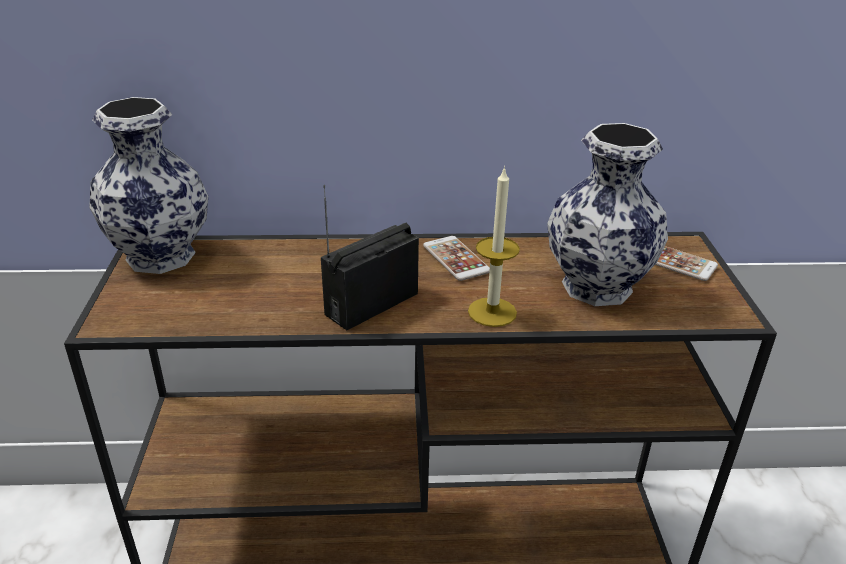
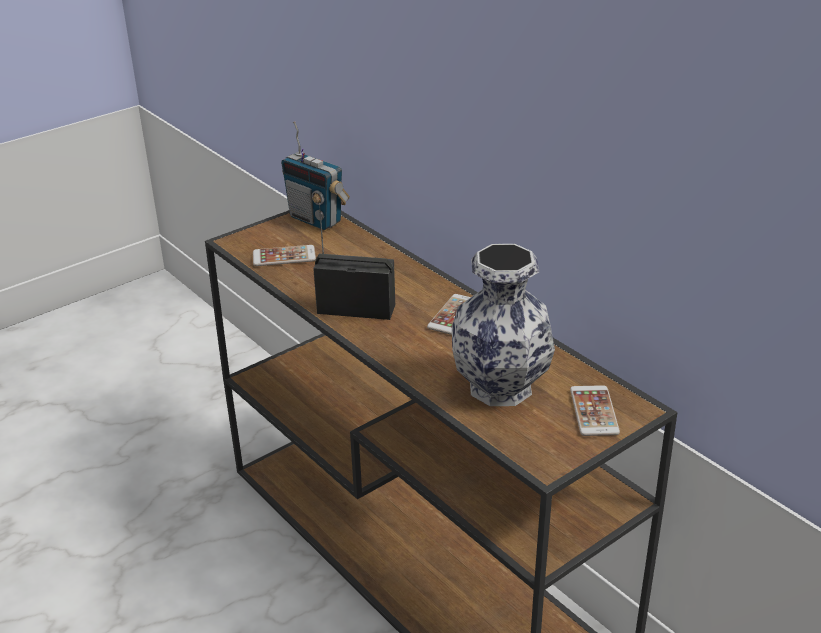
camera: 55 degrees right, 0 degrees up
vase [89,97,208,274] -> radio [281,121,350,230]
candle [468,166,520,327] -> none
none -> phone [253,245,316,266]

